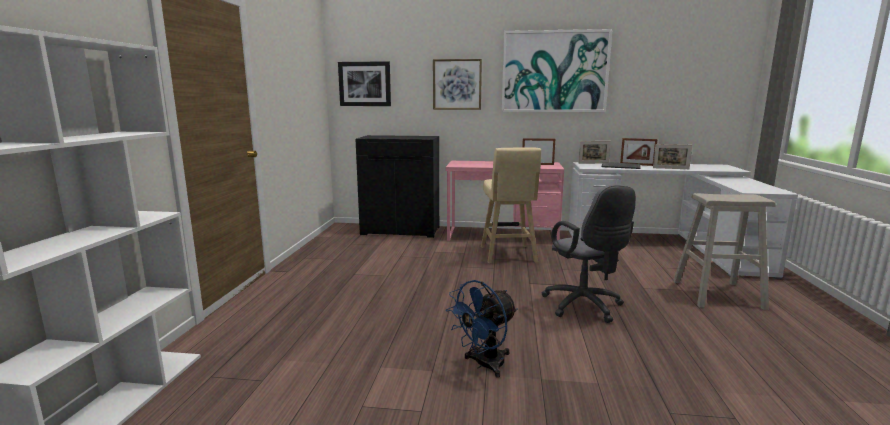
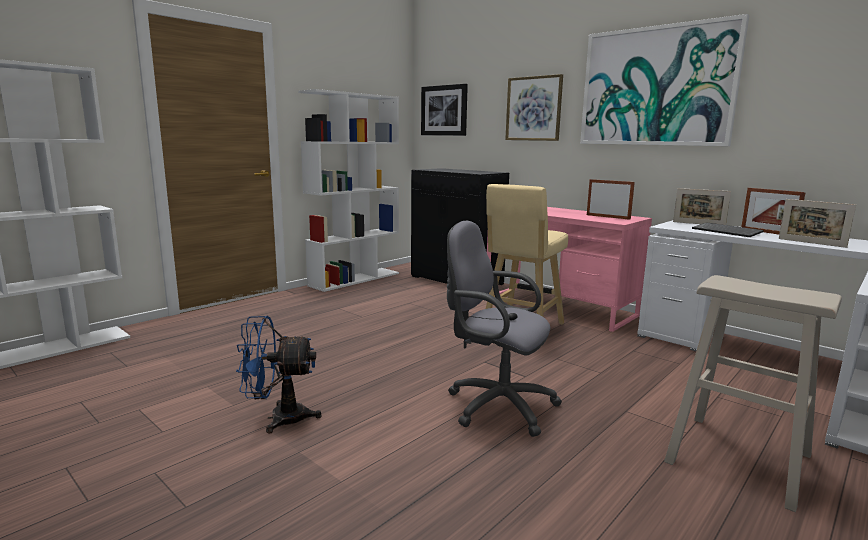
camera: 35 degrees right, 0 degrees up
grey office chair [541,184,636,323] -> grey office chair turned 105 degrees clockwise [447,221,562,437]
none -> white bookcase [298,89,399,292]

